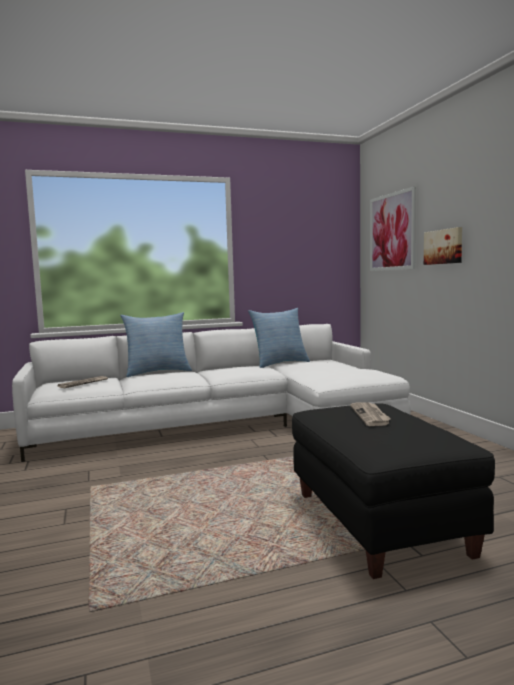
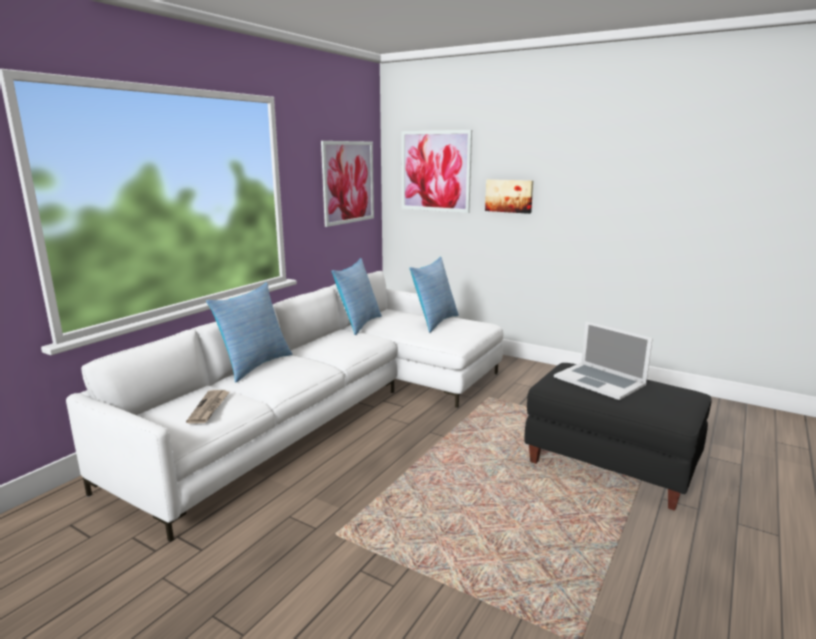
camera: 40 degrees left, 10 degrees up
newspaper [350,402,391,426] -> laptop [554,321,653,400]
none -> picture [321,141,374,227]
none -> pillow [410,257,459,333]

